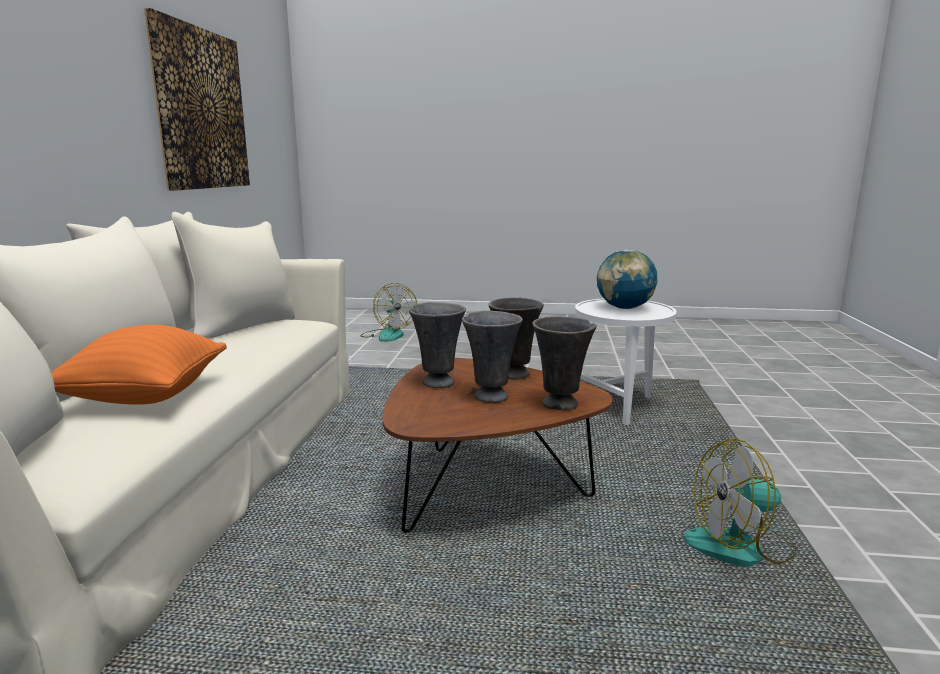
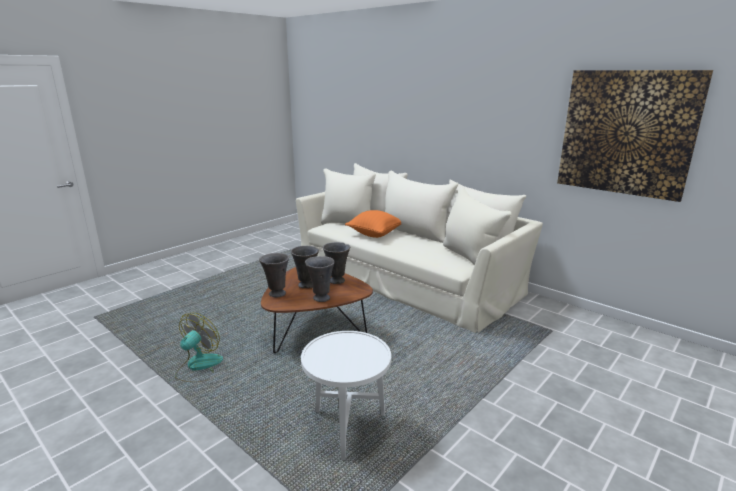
camera: 125 degrees right, 5 degrees up
fan [360,283,417,342] -> none
globe [597,250,657,309] -> none

